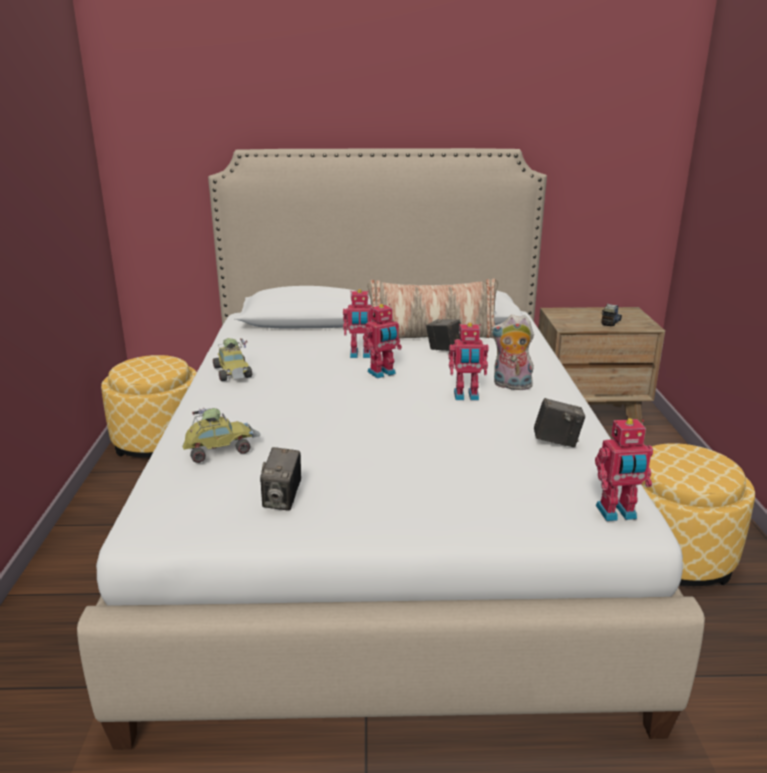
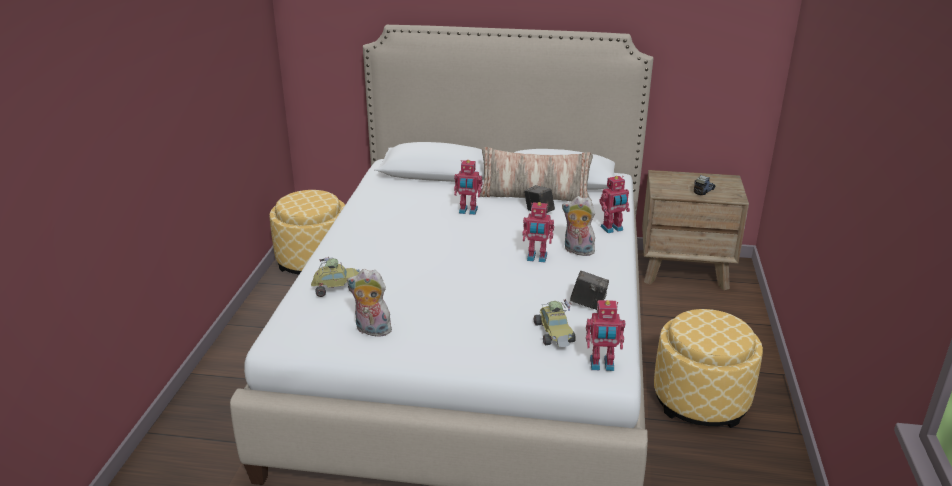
camera: 10 degrees right, 5 degrees up
toy car [213,338,252,381] -> toy car moved to [533,299,576,347]
camera [260,447,301,511] -> plush toy [347,269,392,337]
toy robot [363,304,402,378] -> toy robot moved to [599,176,630,233]

